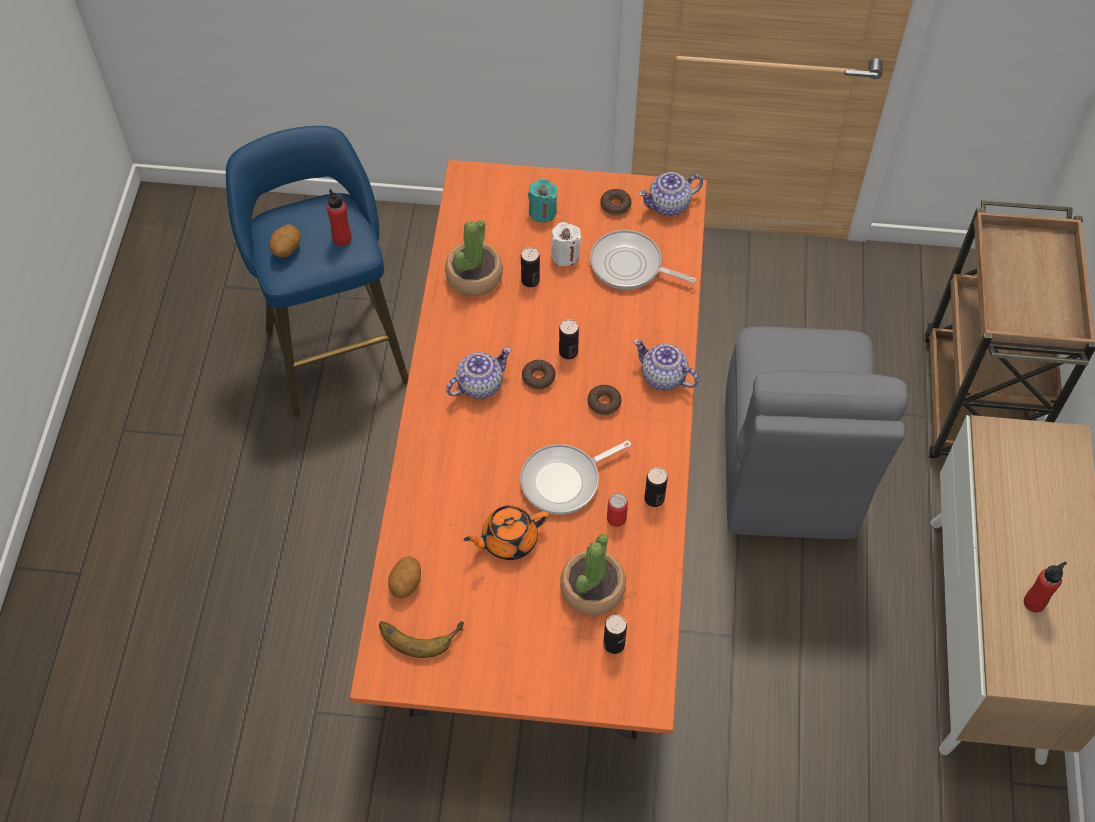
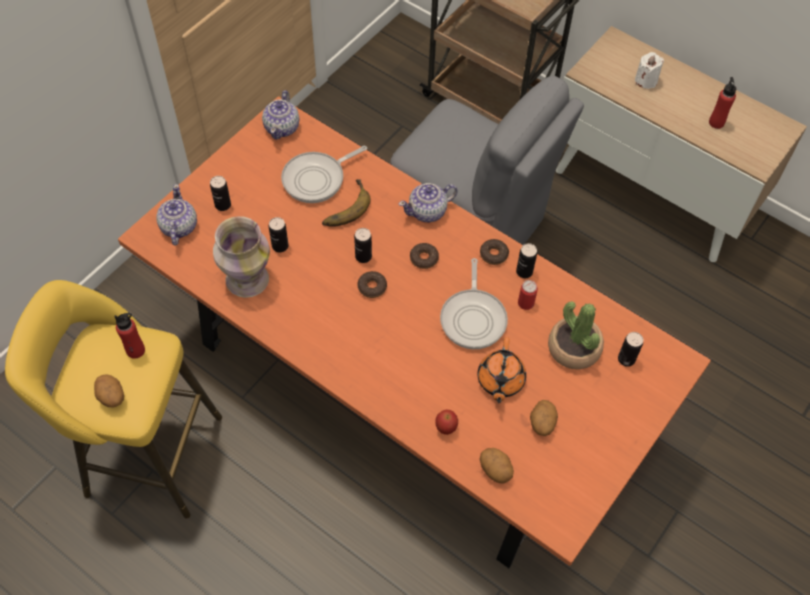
camera: 60 degrees left, 0 degrees up
blue stool [226,126,409,417] -> yellow stool [5,280,222,519]
banana [379,621,464,658] -> banana moved to [322,179,371,227]
potted plant [445,220,503,296] -> vase [213,216,270,298]
teapot [446,347,511,399] -> teapot moved to [156,184,197,246]
turquoise candle [528,179,558,222] -> can [210,176,231,211]
white candle [551,222,581,266] -> white candle moved to [635,52,664,89]
donut [600,189,631,216] -> donut moved to [480,239,509,265]
none -> apple [436,410,458,435]
none -> potato [530,400,558,436]

